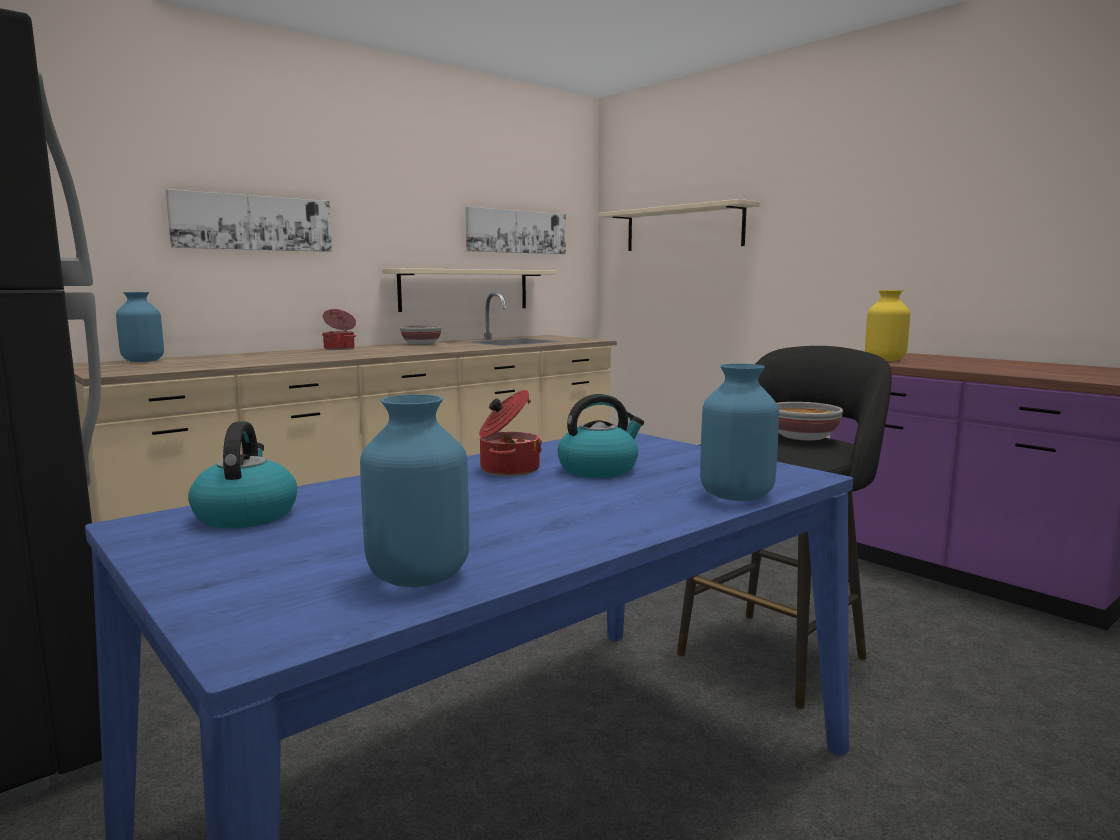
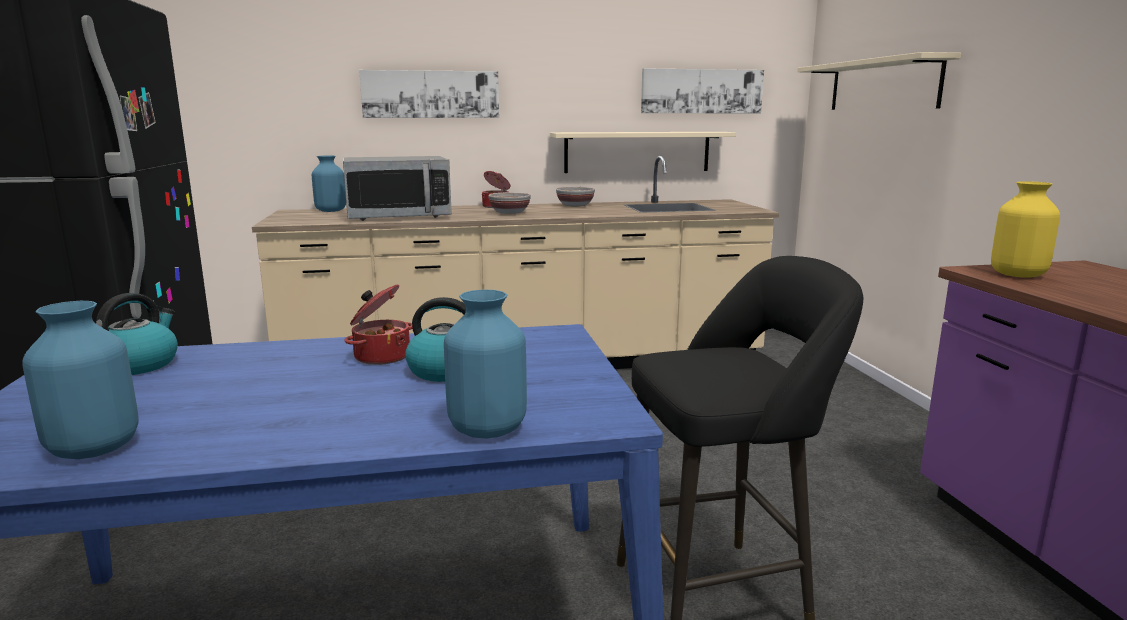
camera: 30 degrees right, 5 degrees up
bowl [776,402,843,440] -> bowl moved to [488,192,531,214]
none -> microwave [343,156,452,220]

